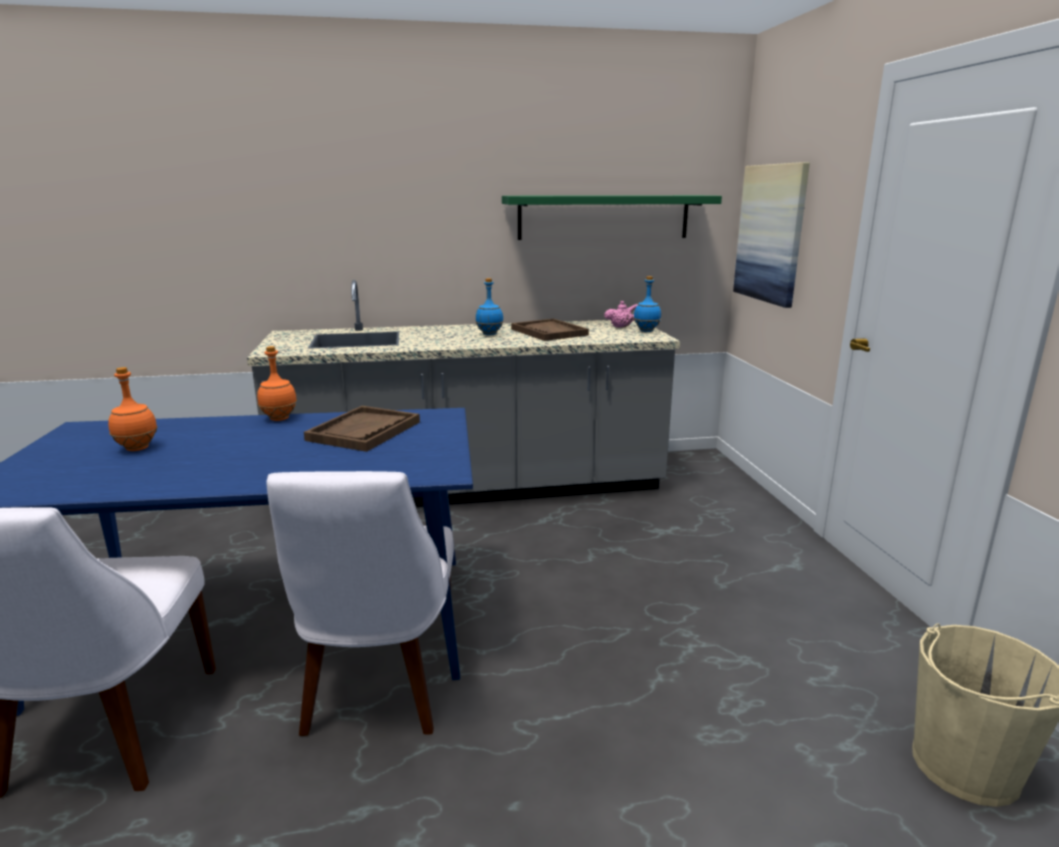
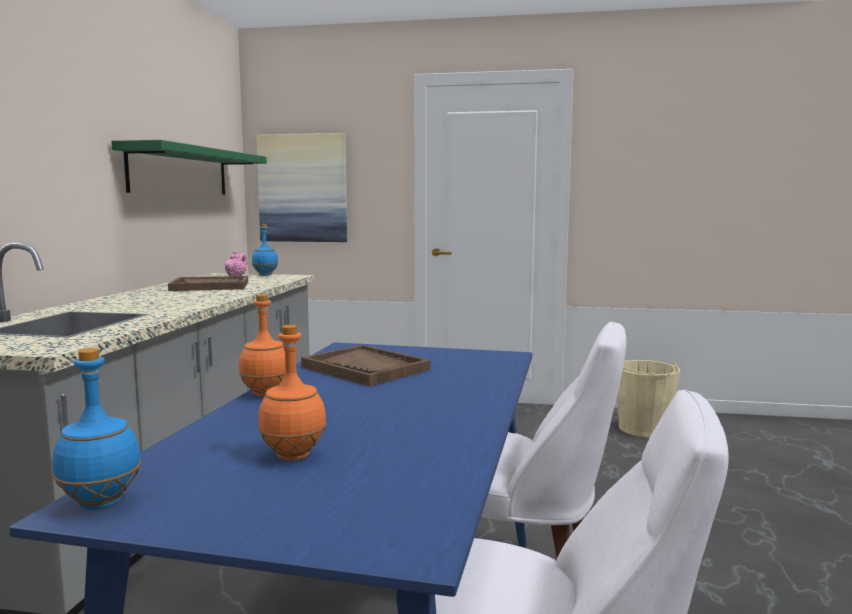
camera: 70 degrees left, 10 degrees down
blue bottle [475,278,504,335] -> blue bottle moved to [52,348,141,510]

